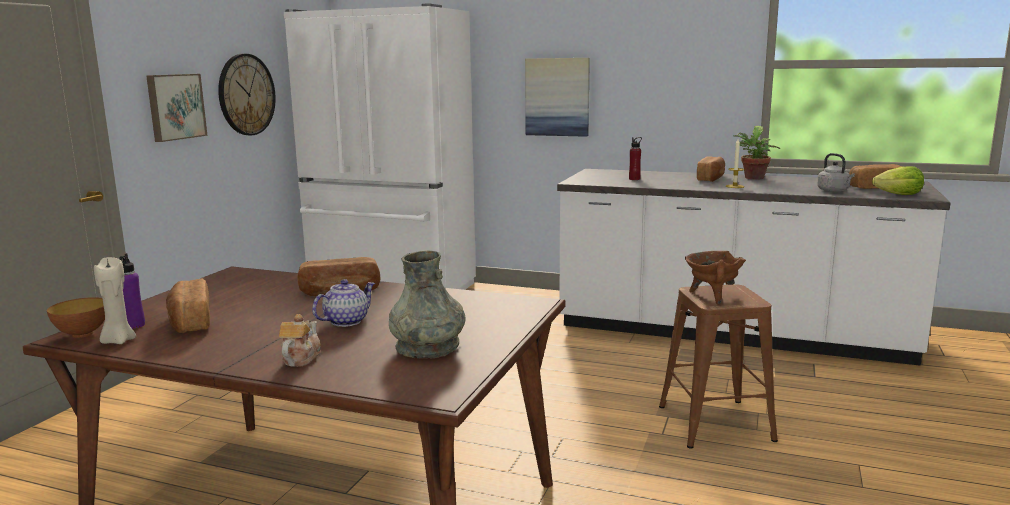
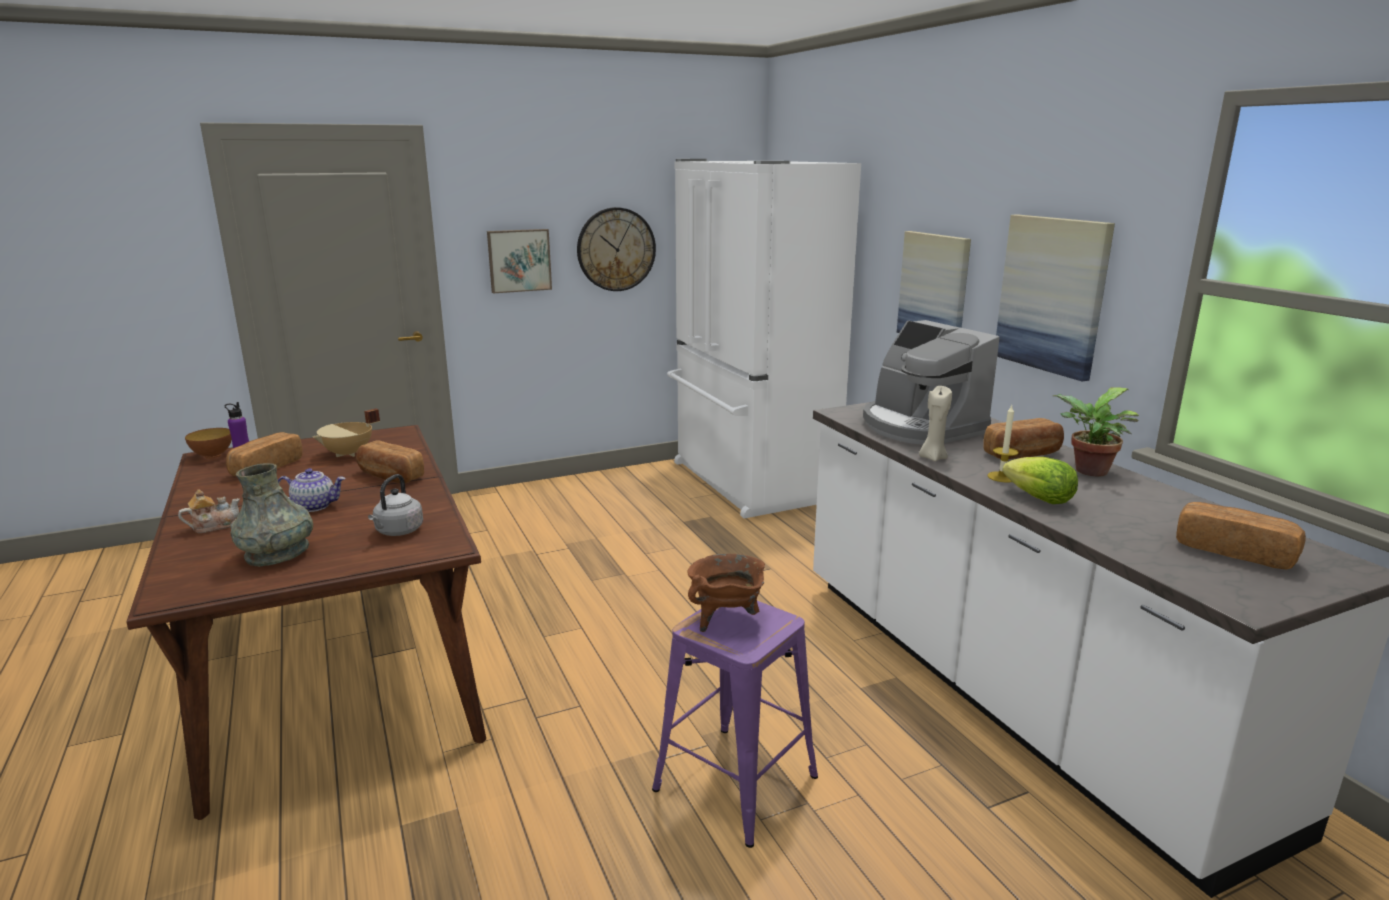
camera: 45 degrees right, 5 degrees up
beige candle [94,257,136,344] -> beige candle moved to [919,386,952,461]
red bottle [629,137,642,180] -> coffee machine [863,320,1000,445]
brown stool [659,284,778,449] -> purple stool [652,601,818,848]
grey kettle [817,153,855,192] -> grey kettle moved to [368,474,423,536]
lettuce [872,166,924,195] -> lettuce moved to [1002,457,1078,504]
none -> beige cooking pot [313,408,380,457]
none -> picture [996,214,1115,382]

